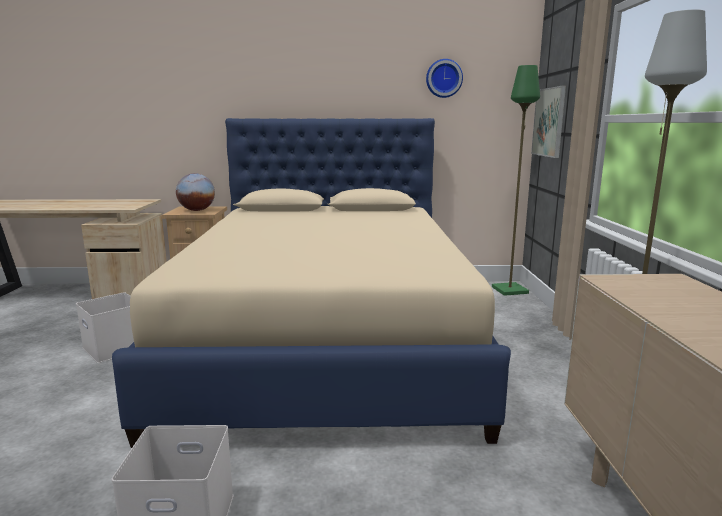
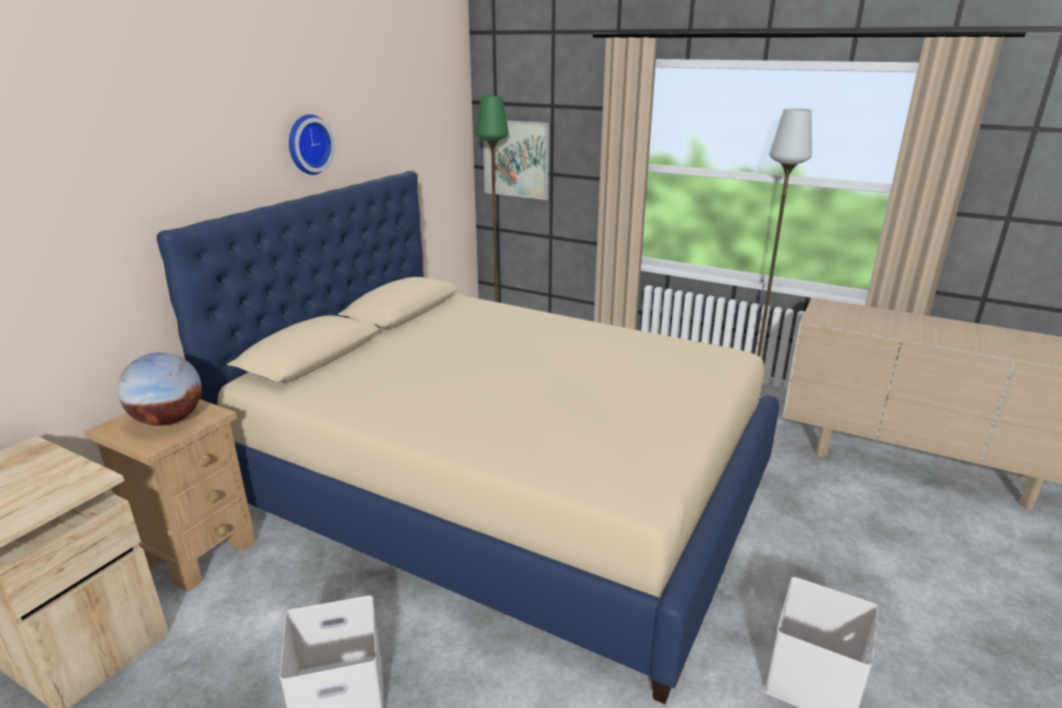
camera: 60 degrees left, 10 degrees up
wall clock [426,59,463,98] -> wall clock moved to [289,114,335,175]

